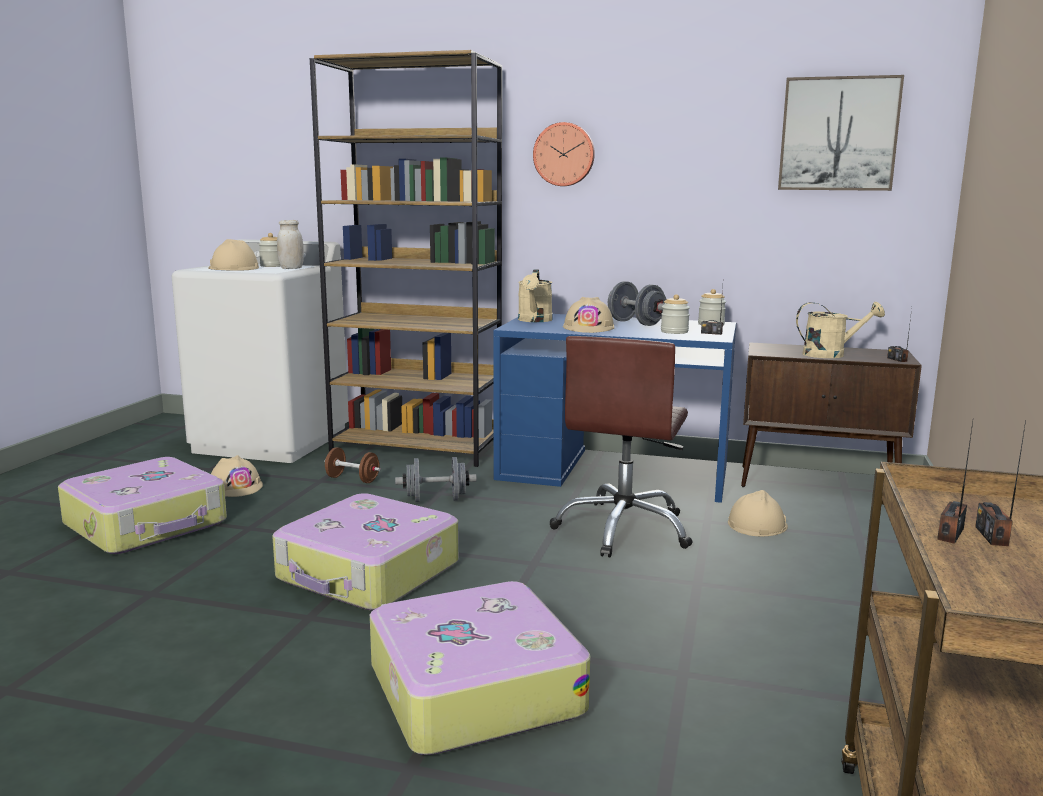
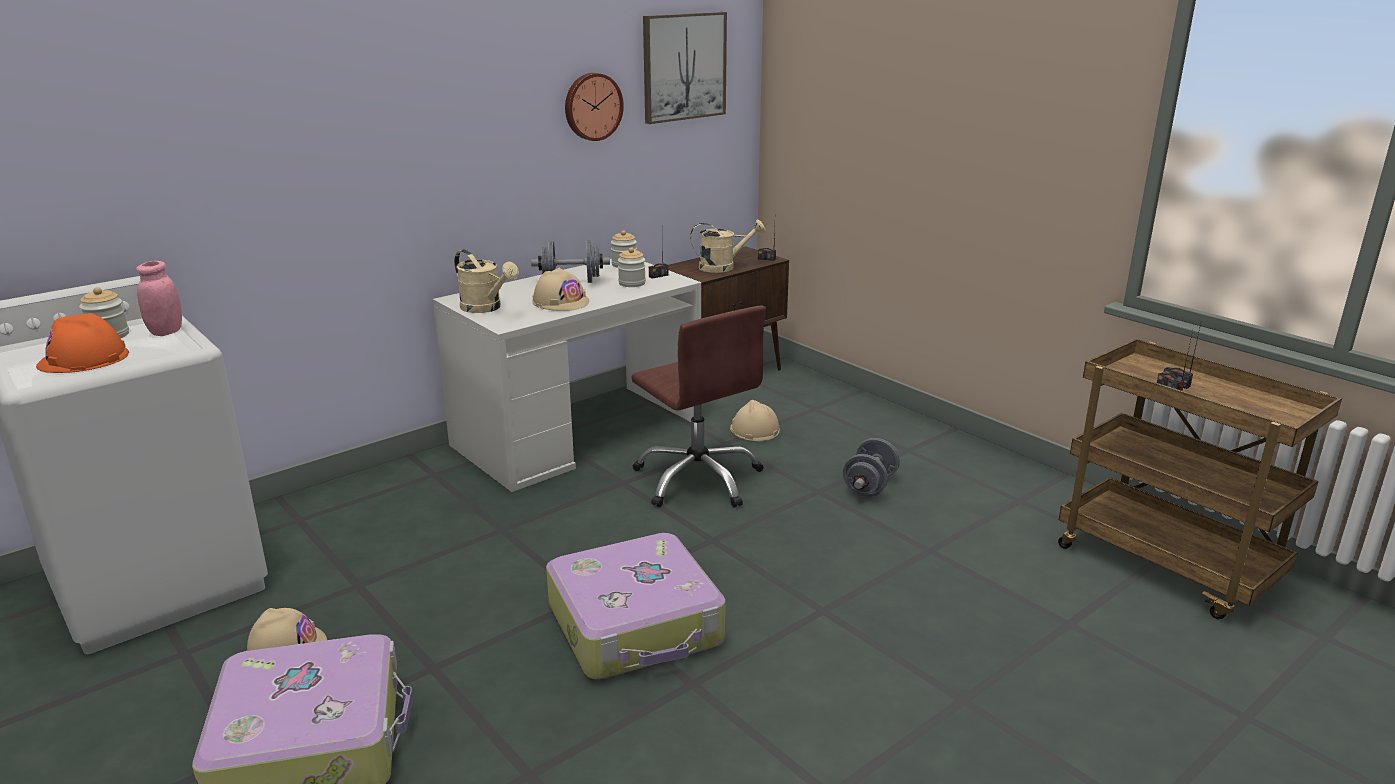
camera: 55 degrees left, 10 degrees up
beige hard hat [208,239,259,271] -> orange hard hat [36,313,129,373]
white jar [277,220,304,269] -> pink jar [136,261,182,336]
brown bookcase [310,50,502,467] -> none
brown dumbbell [324,447,381,483] -> none
suitcase [370,581,591,755] -> none
grey dumbbell [395,457,477,502] -> grey dumbbell moved to [843,438,900,497]
blue desk [494,314,736,503] -> white desk [433,259,701,492]
wall clock [533,122,595,186] -> wall clock moved to [565,73,624,141]
beige watering can [796,302,885,358] -> beige watering can turned 45 degrees clockwise [690,220,765,273]

